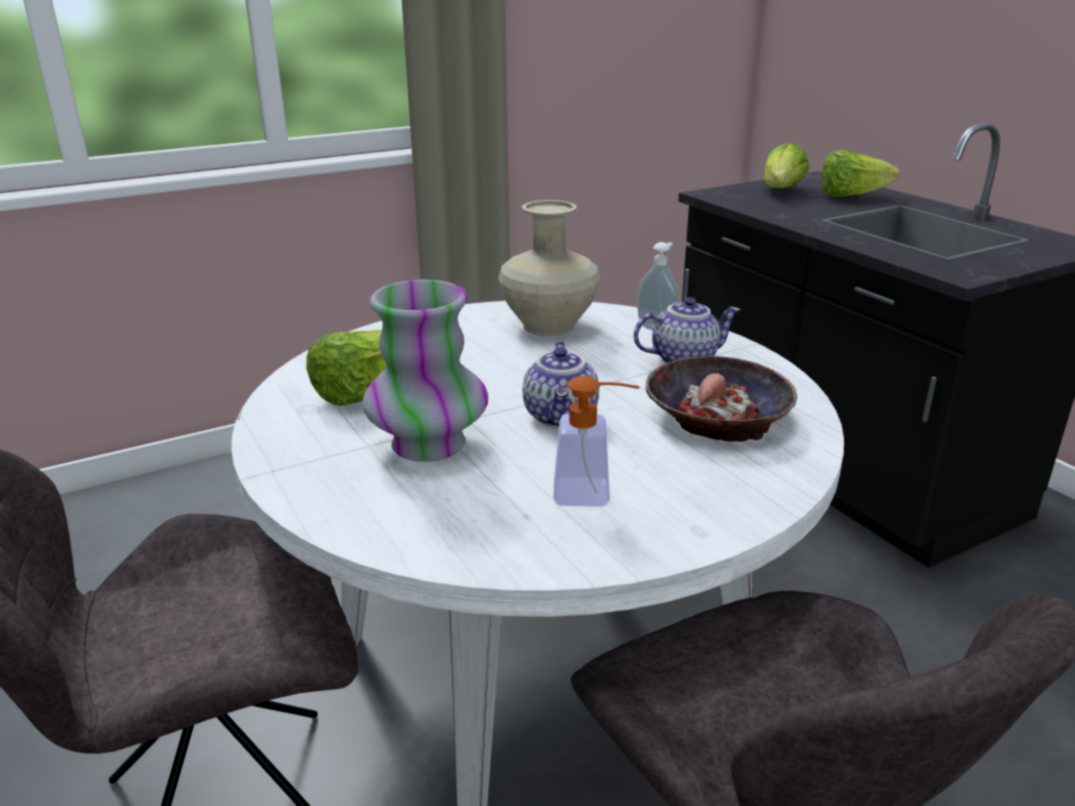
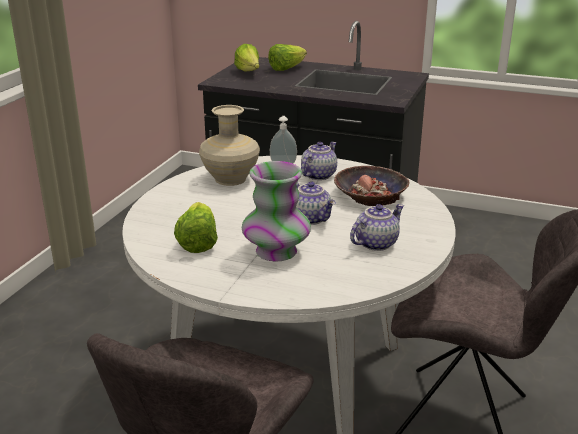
camera: 40 degrees left, 0 degrees up
soap dispenser [553,376,640,507] -> teapot [350,204,404,251]

